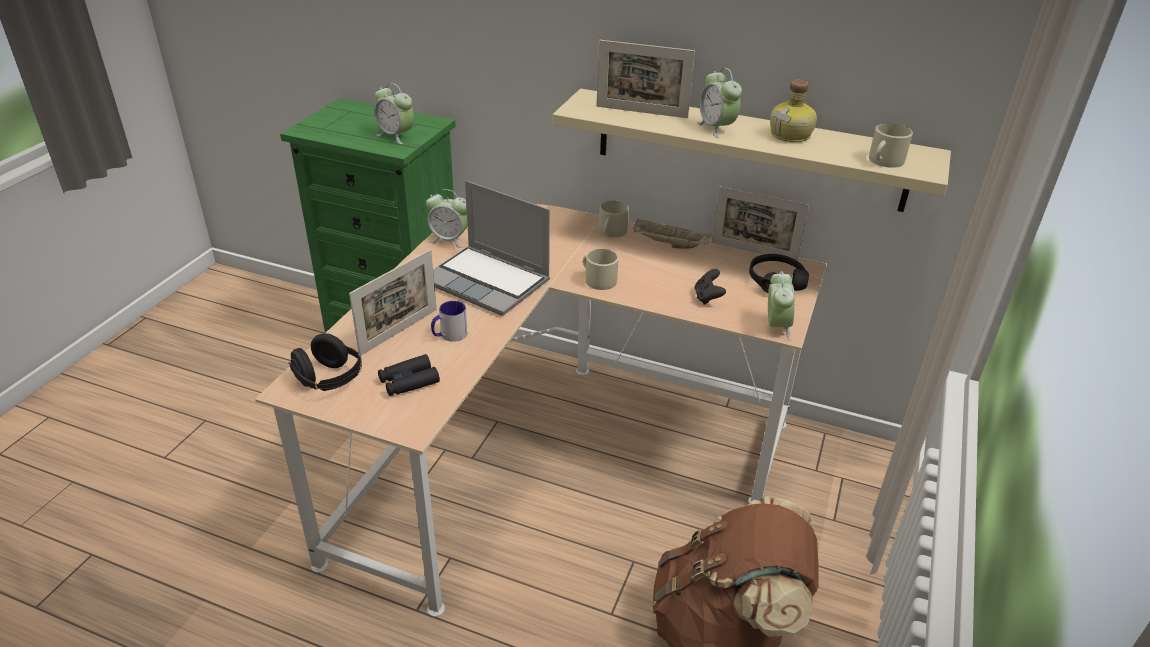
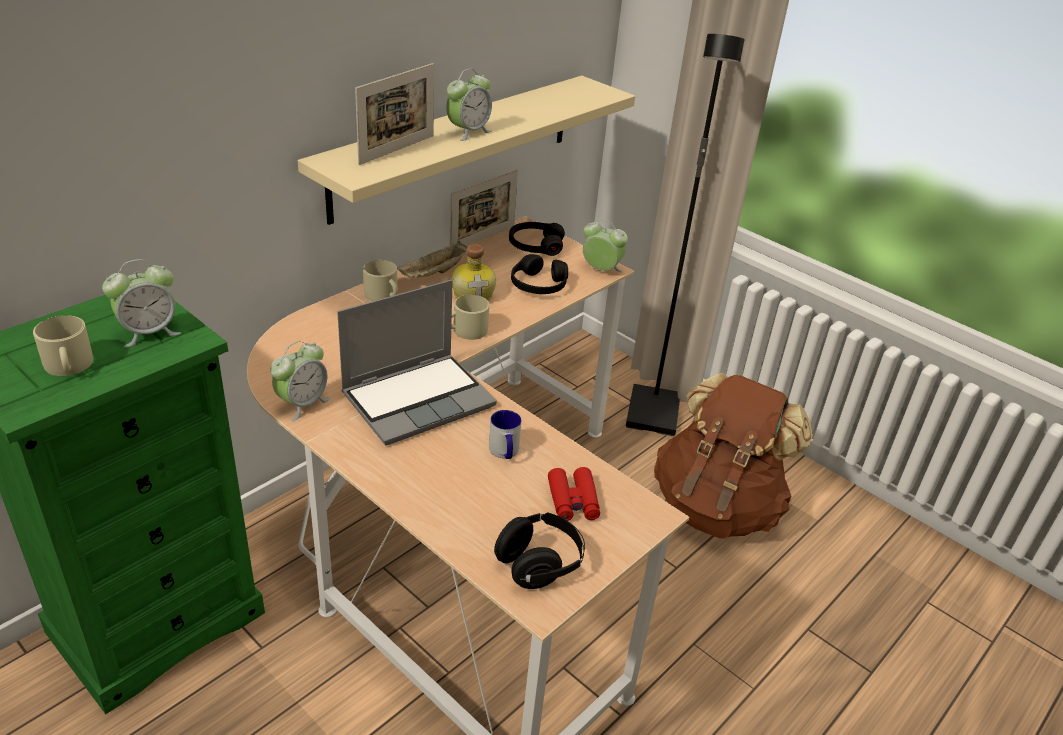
camera: 70 degrees left, 0 degrees up
picture frame [349,249,437,355] -> none
black binoculars [378,354,440,396] -> red binoculars [548,467,600,521]
black game controller [694,269,726,305] -> black headphones [511,254,568,294]
alarm clock [697,68,742,138] -> alarm clock turned 45 degrees counterclockwise [446,69,492,141]
bottle [770,80,817,142] -> bottle moved to [452,244,496,301]
beige mug [869,123,913,168] -> beige mug moved to [33,315,93,376]
none -> black floor lamp [626,34,745,436]

